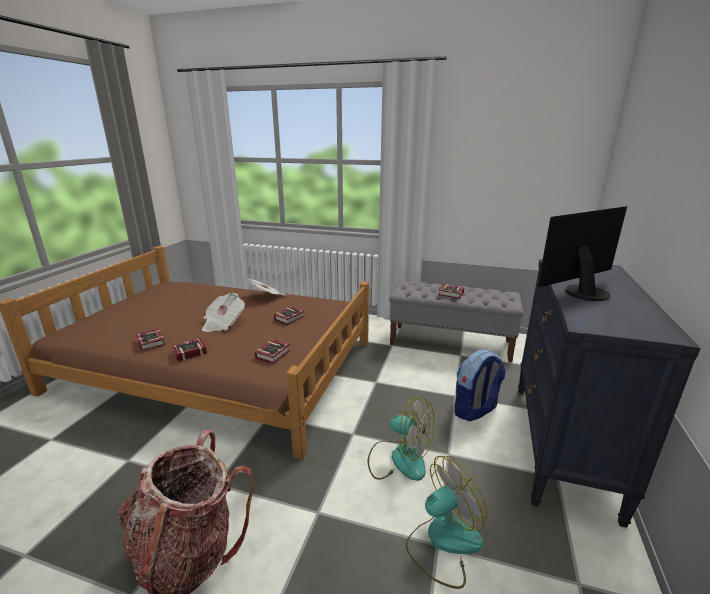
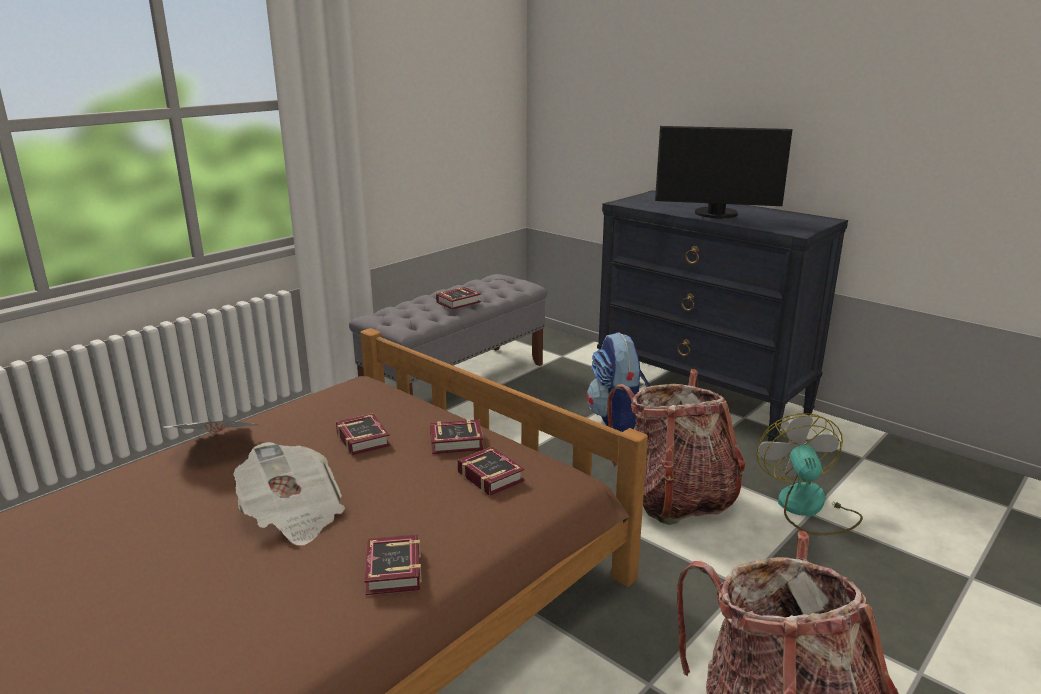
camera: 65 degrees left, 0 degrees up
book [136,329,165,351] -> book moved to [430,419,484,454]
fan [368,396,434,481] -> backpack [607,369,745,525]
monitor [538,206,627,301] -> monitor turned 75 degrees counterclockwise [655,126,793,218]

